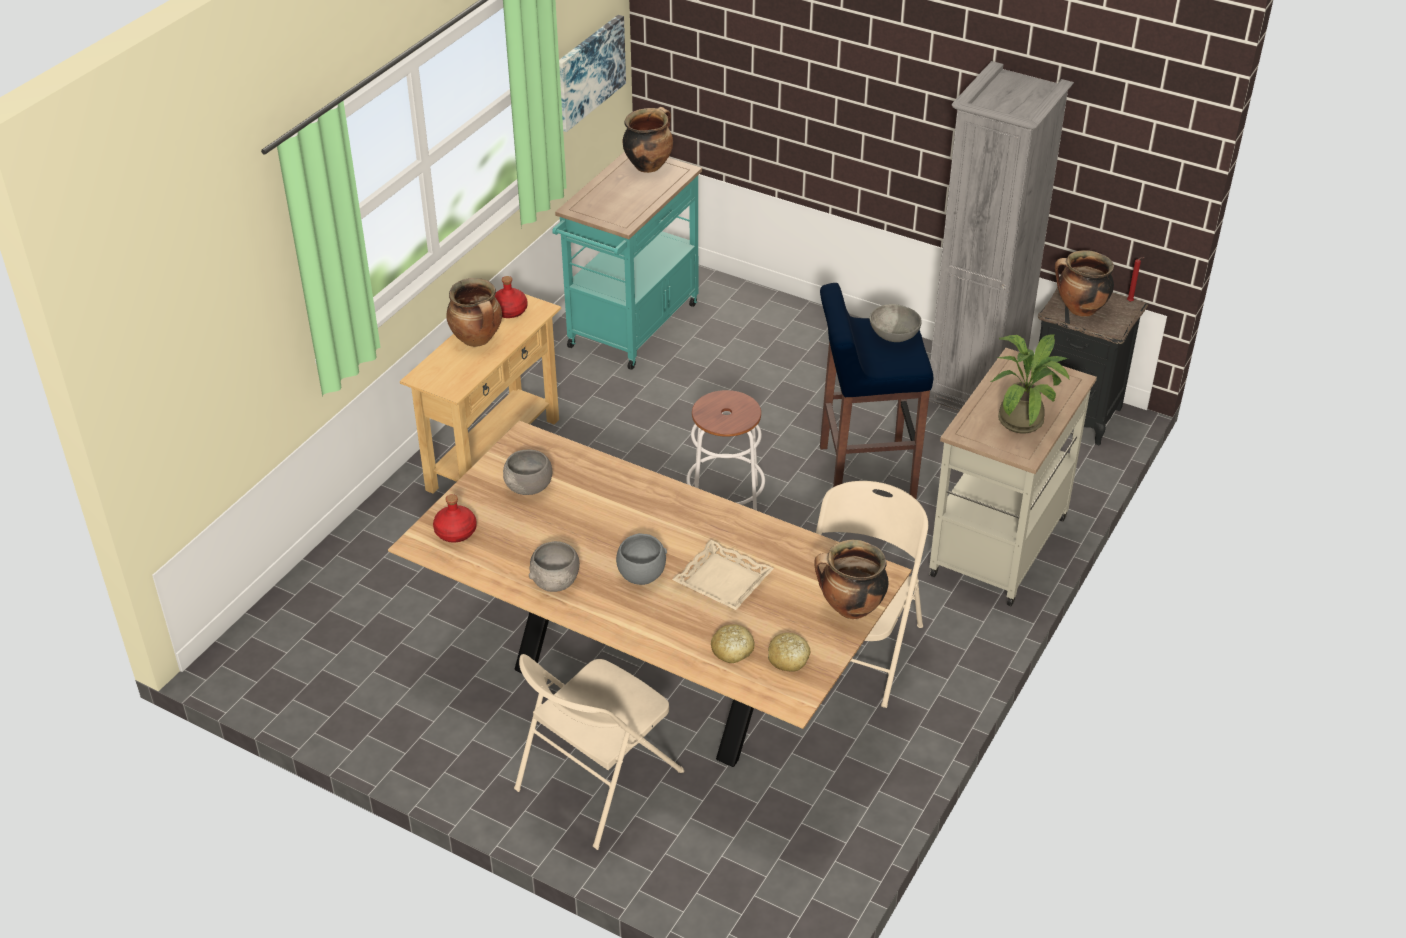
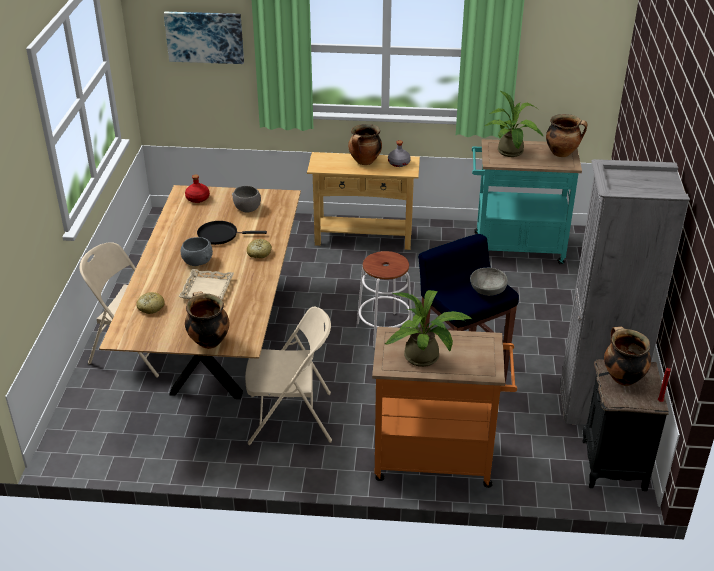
camera: 65 degrees right, 5 degrees down
red bottle [495,276,527,318] -> grey bottle [388,140,411,167]
grey bowl [529,541,580,592] -> none
picture [559,15,626,132] -> picture moved to [164,12,244,64]
bread [768,633,811,672] -> bread moved to [247,239,272,258]
beige cart [929,348,1097,606] -> orange cart [372,327,517,488]
none -> black frying pan [197,221,267,245]
none -> potted plant [484,90,543,157]

